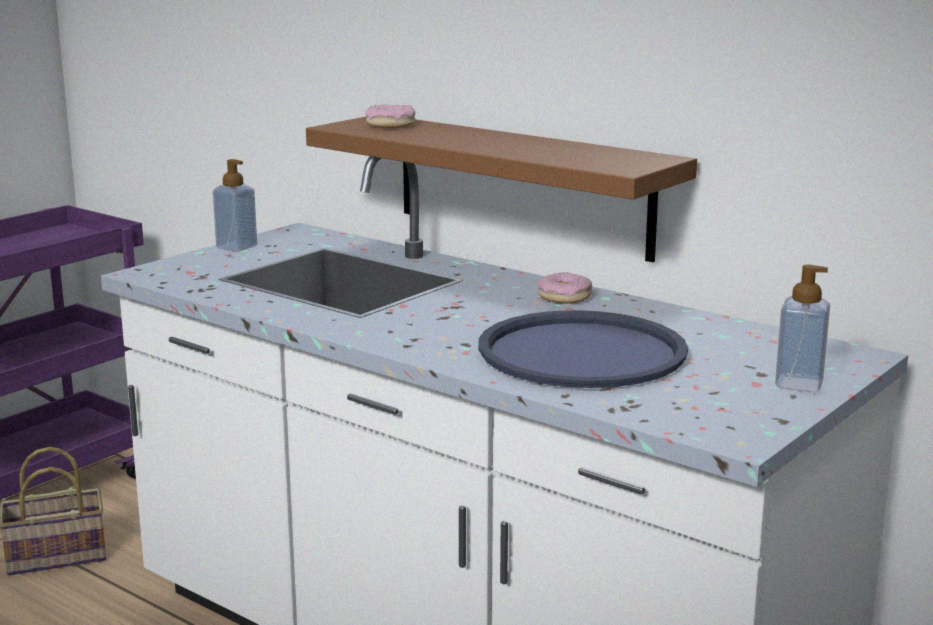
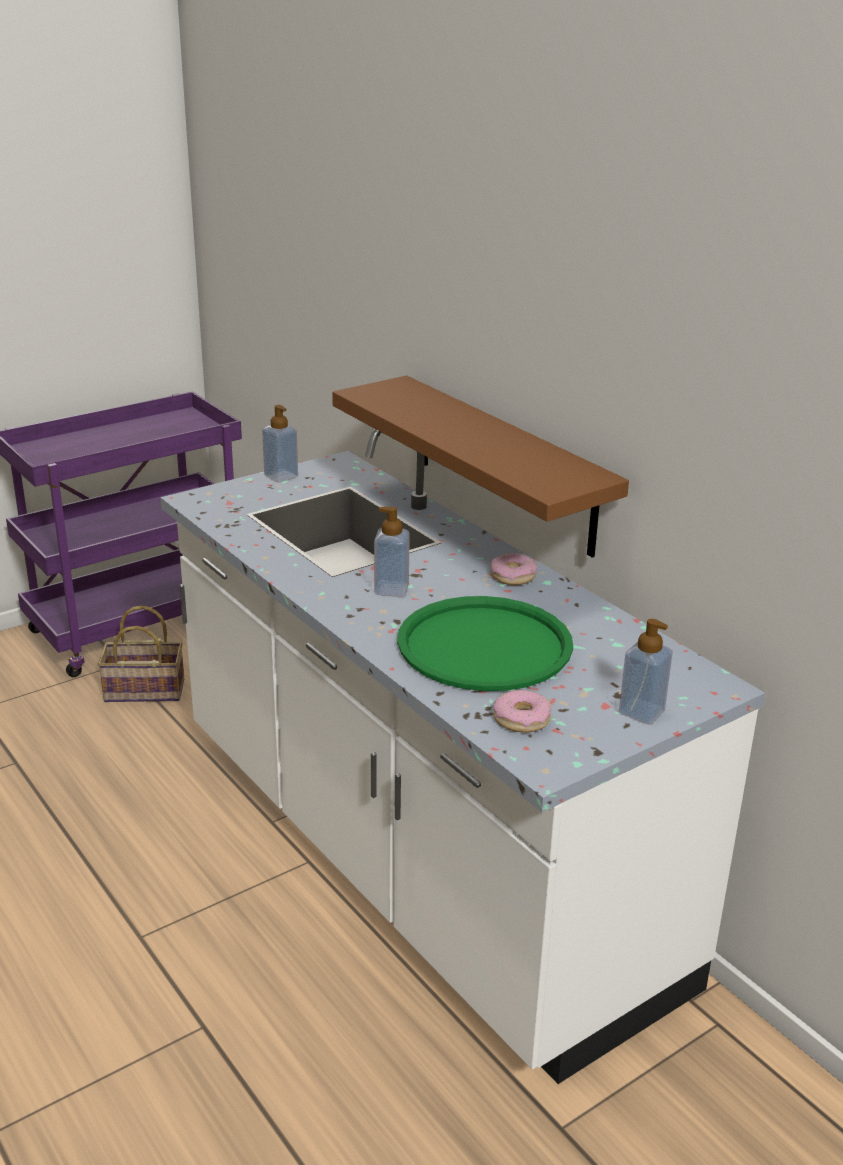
camera: 15 degrees right, 10 degrees up
donut [365,104,416,128] -> donut moved to [493,690,551,733]
blue tray [479,310,688,388] -> green tray [397,596,573,691]
none -> soap dispenser [374,507,410,597]

